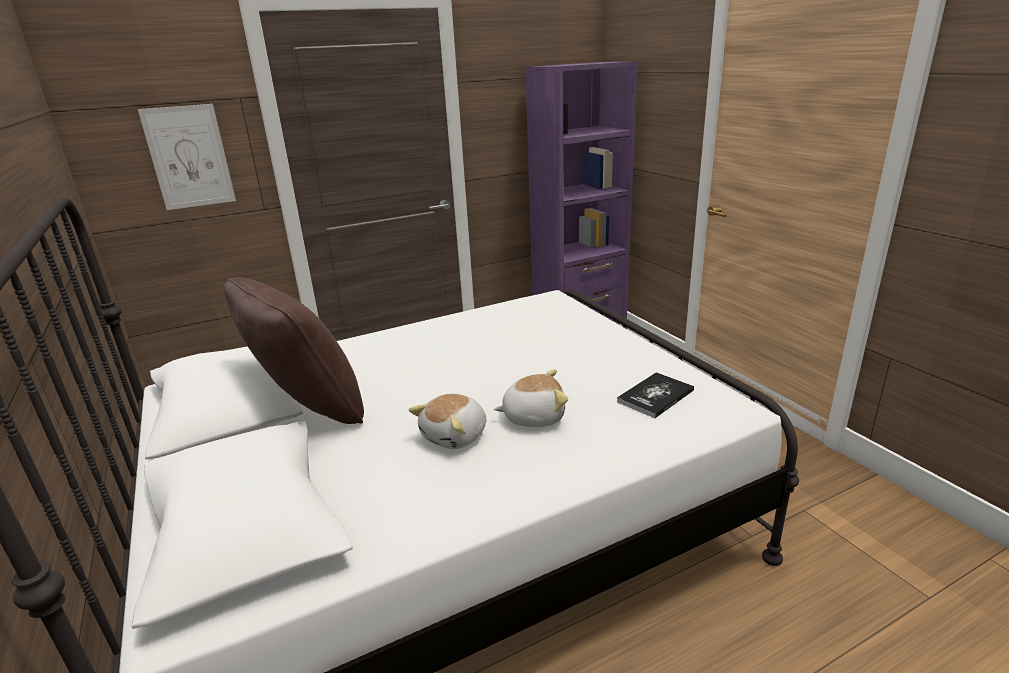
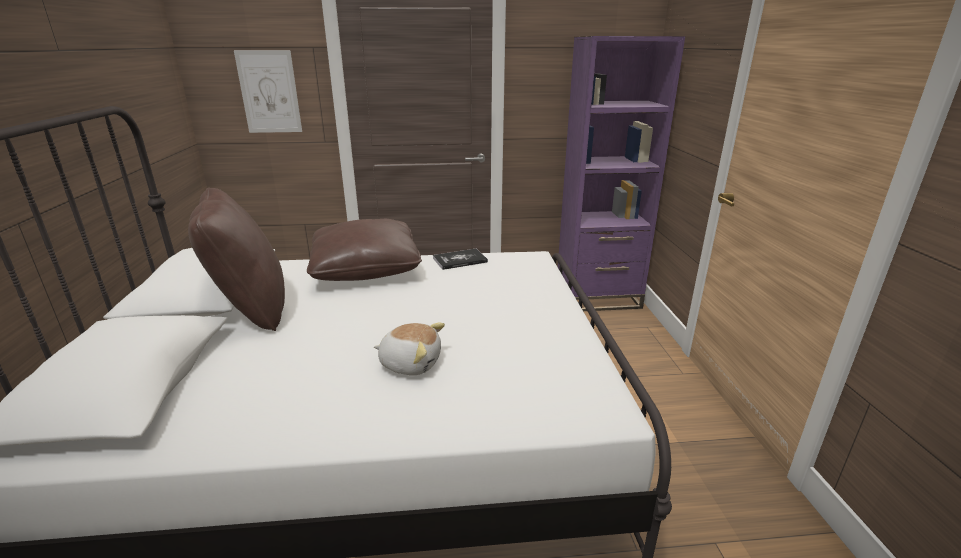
camera: 20 degrees right, 0 degrees up
plush toy [409,394,486,449] -> none
book [617,372,694,418] -> book moved to [433,249,488,270]
none -> brown pillow [307,219,422,281]

